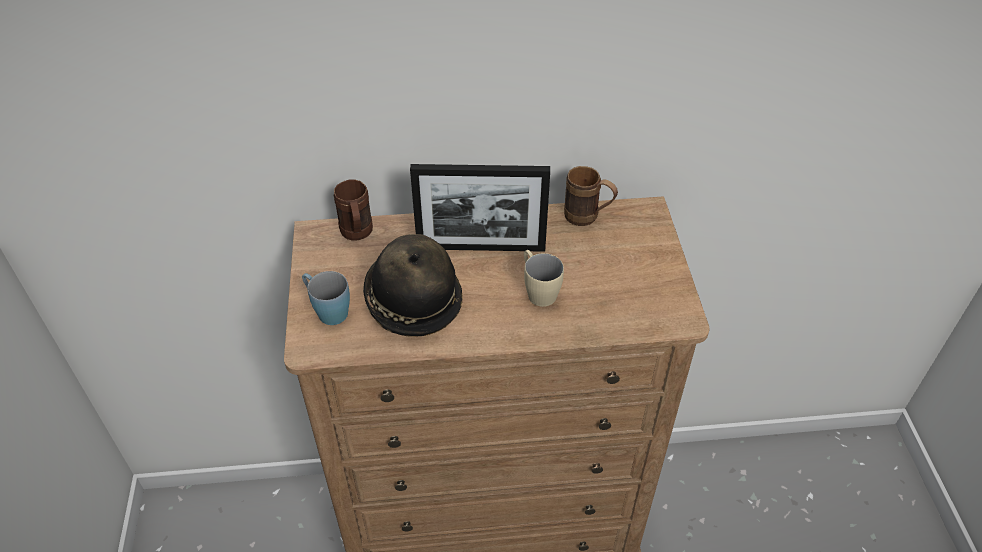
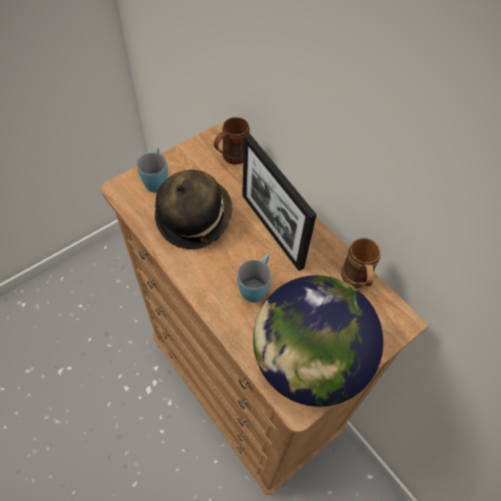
camera: 55 degrees right, 10 degrees up
beige mug [524,250,564,307] -> blue mug [237,254,272,302]
none -> globe [253,275,383,407]

